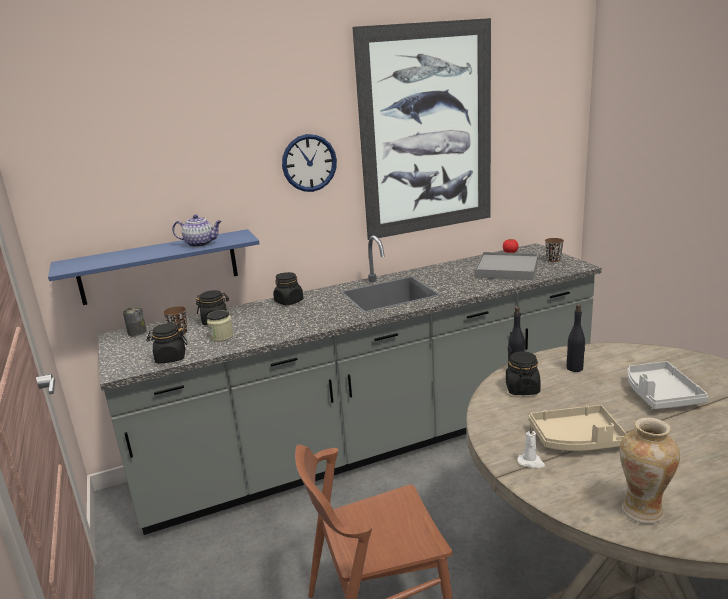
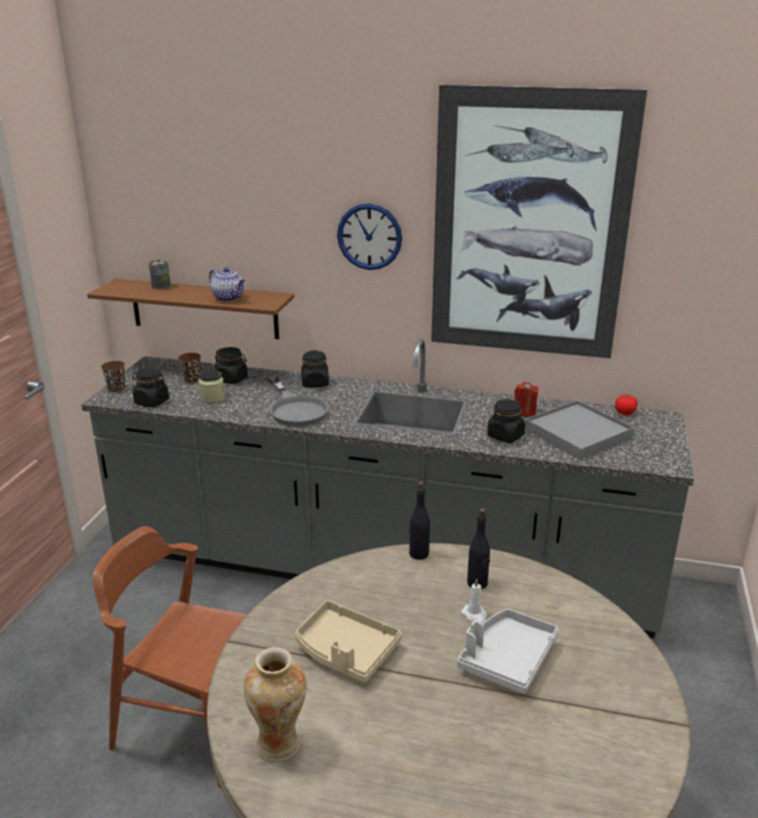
camera: 35 degrees right, 5 degrees up
blue shelf [48,229,259,305] -> brown shelf [87,279,294,339]
can [123,307,147,336] -> can moved to [149,260,171,289]
black jar [506,351,541,395] -> black jar moved to [487,399,525,443]
white candle [517,425,545,468] -> white candle moved to [461,578,487,624]
brown cup [545,238,564,262] -> brown cup moved to [101,361,125,392]
none -> grey frying pan [268,376,329,426]
none -> red candle [514,382,539,417]

